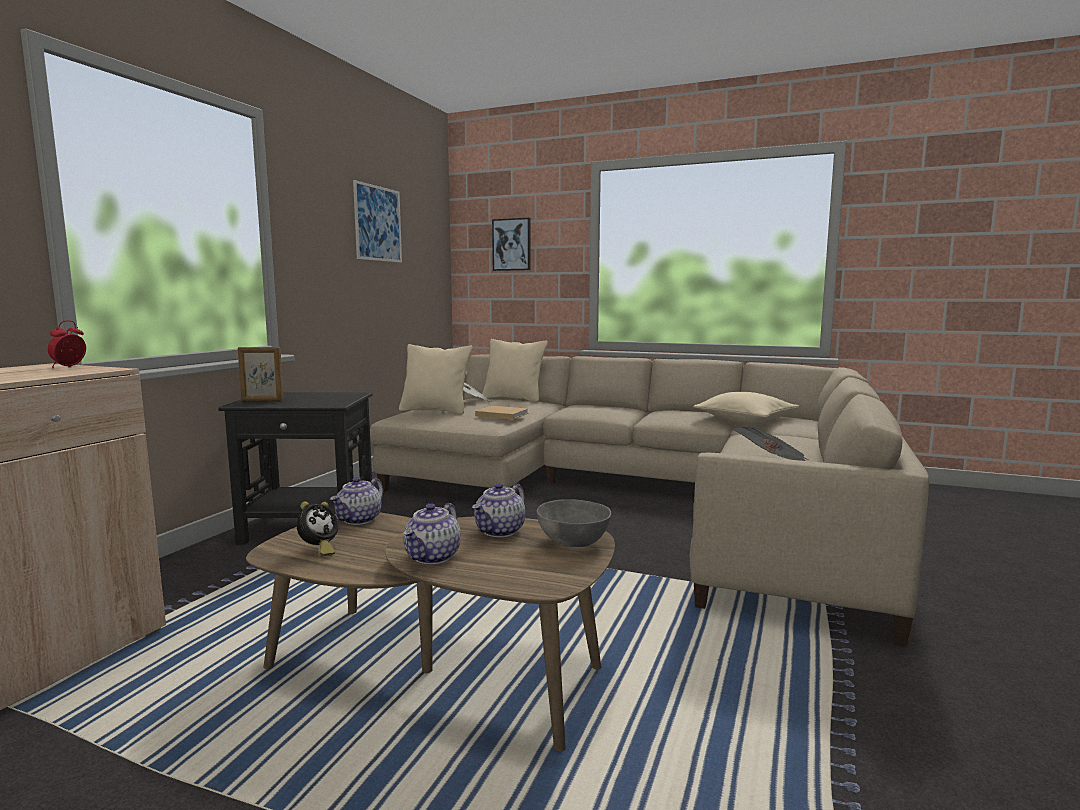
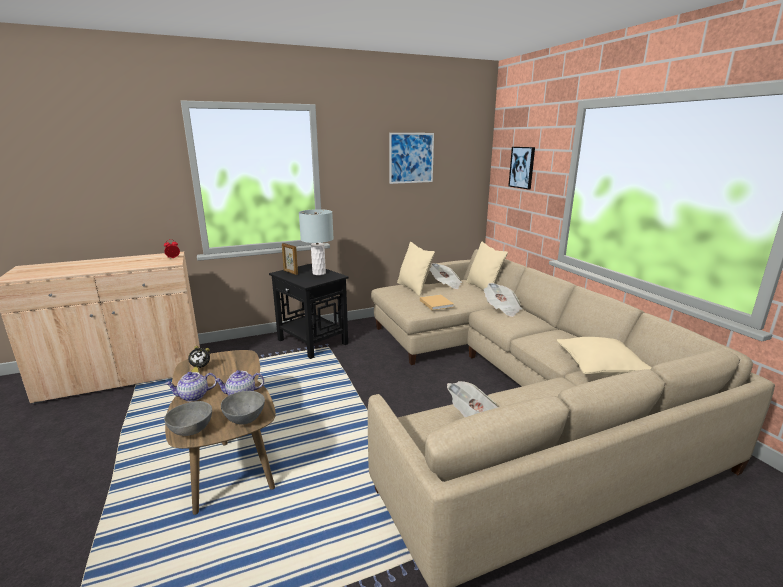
camera: 45 degrees right, 10 degrees up
teapot [330,477,383,525] -> none
none -> grey bowl [164,401,212,436]
none -> grey table lamp [299,209,334,275]
none -> newspaper [484,283,523,317]

